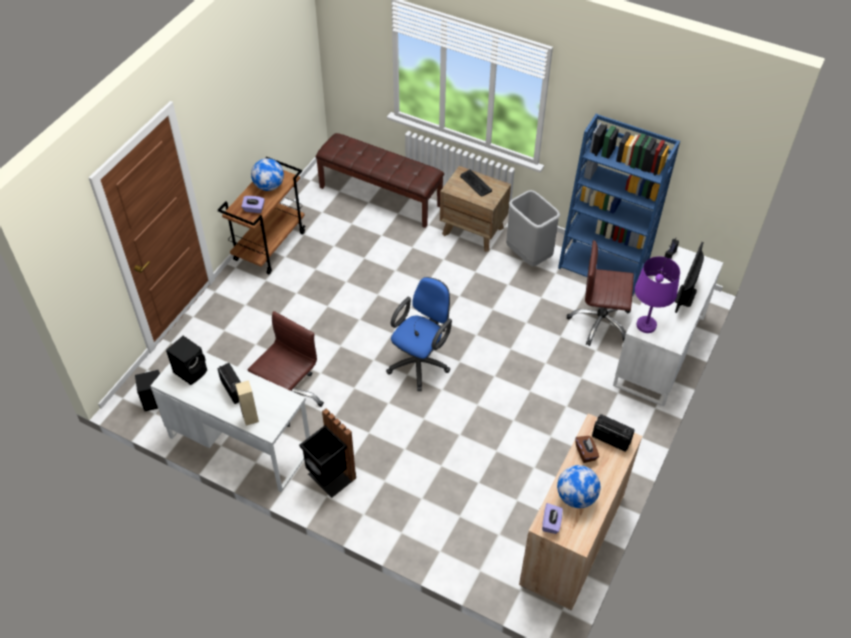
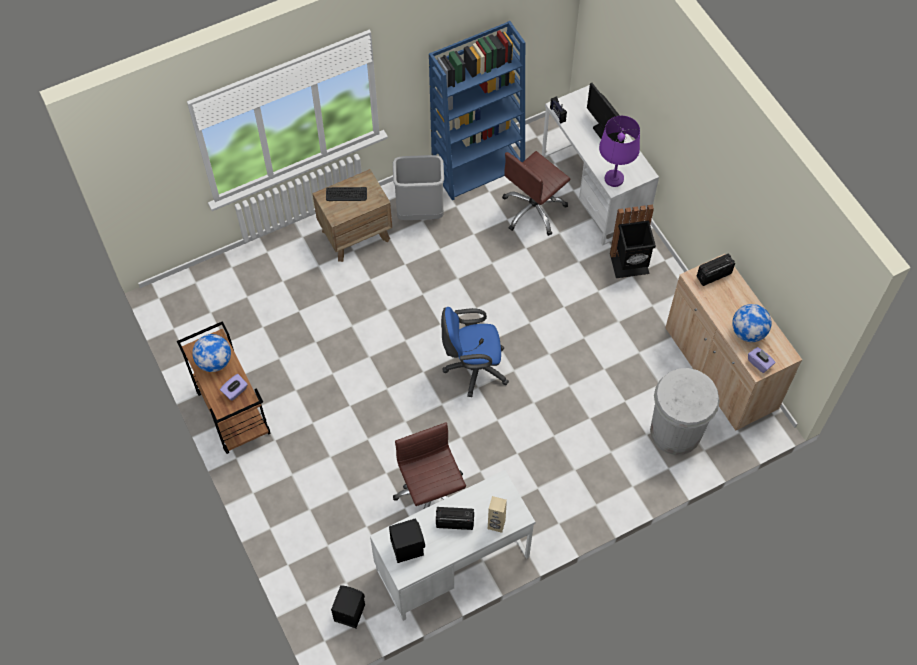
camera: 55 degrees left, 10 degrees up
black trash can [299,408,356,498] -> black trash can moved to [610,205,656,278]
brown bench [316,133,444,228] -> none
blue office chair [386,277,452,391] -> blue office chair turned 75 degrees counterclockwise [441,307,509,397]
brown tissue box [575,436,599,463] -> none
none -> white trash can [650,368,720,455]

